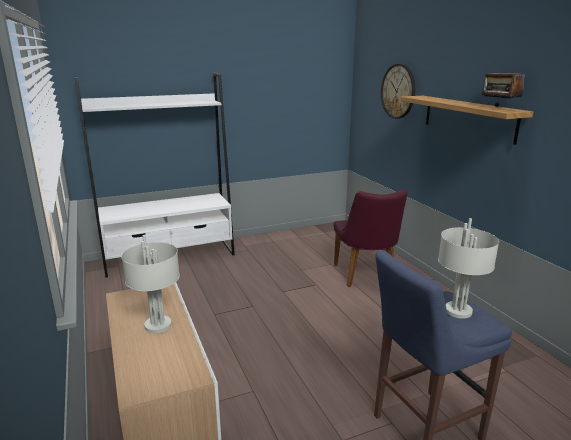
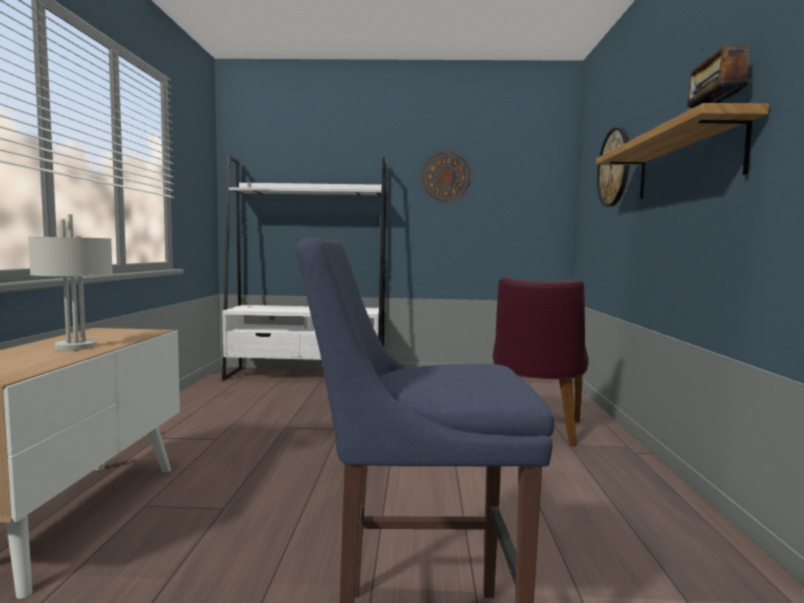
camera: 25 degrees right, 15 degrees down
grey table lamp [438,218,499,319] -> none
none -> wall clock [422,152,471,202]

